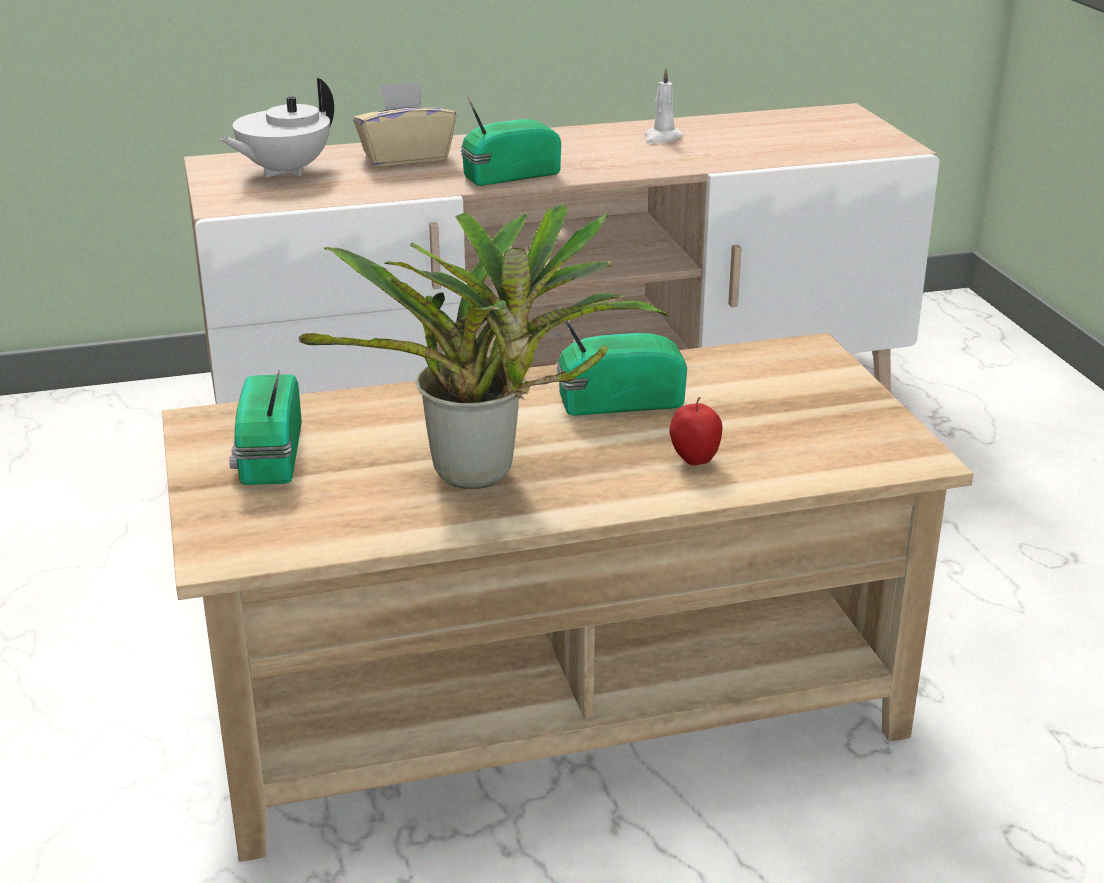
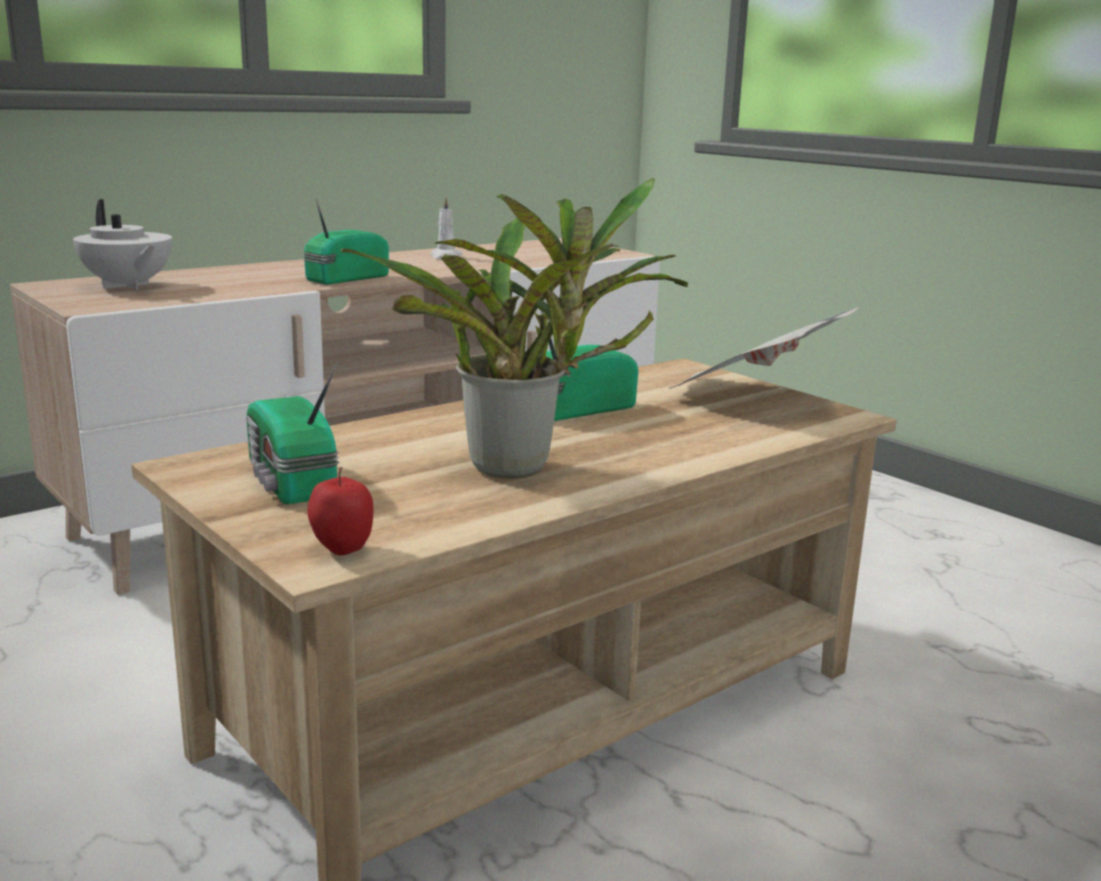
camera: 25 degrees left, 10 degrees down
white teapot [219,78,334,178] -> white teapot turned 60 degrees counterclockwise [73,199,172,290]
beige tissue box [353,81,457,166] -> none
apple [669,397,722,466] -> apple moved to [308,467,373,555]
none -> newspaper [668,307,859,389]

